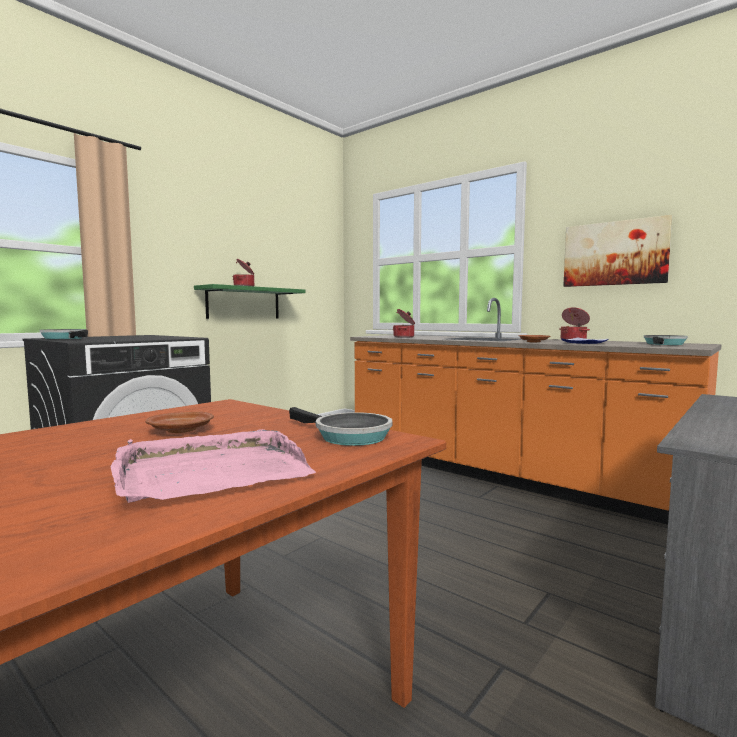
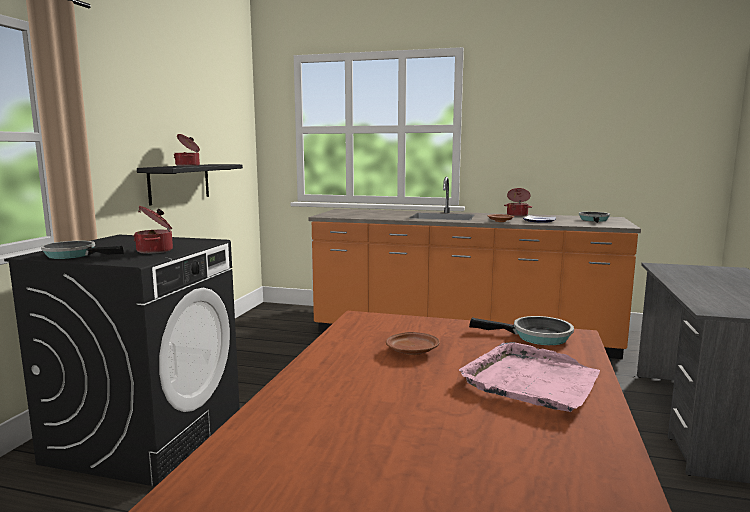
camera: 25 degrees left, 5 degrees up
green shelf [194,284,305,319] -> black shelf [137,164,243,206]
cooking pot [393,309,415,337] -> cooking pot moved to [134,206,173,254]
picture [563,215,672,287] -> none

